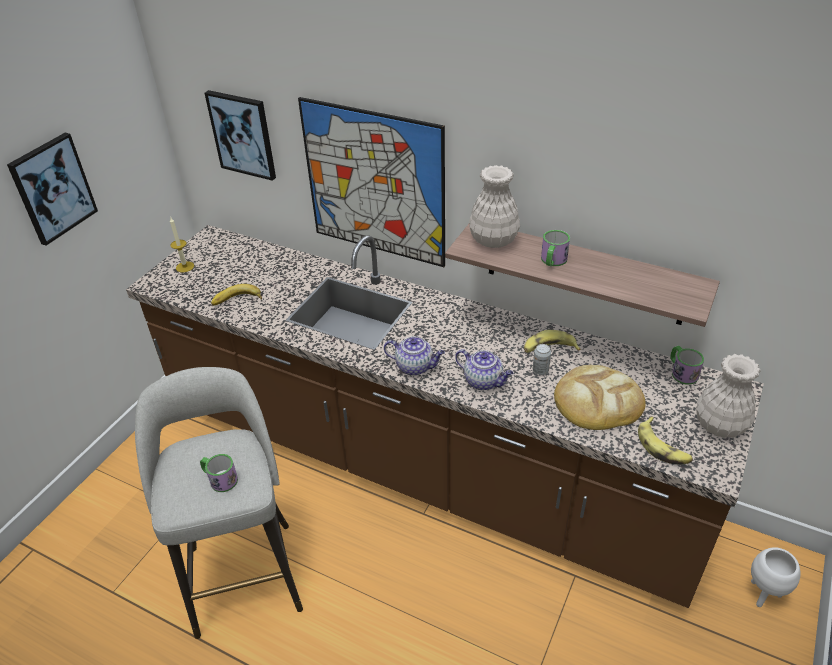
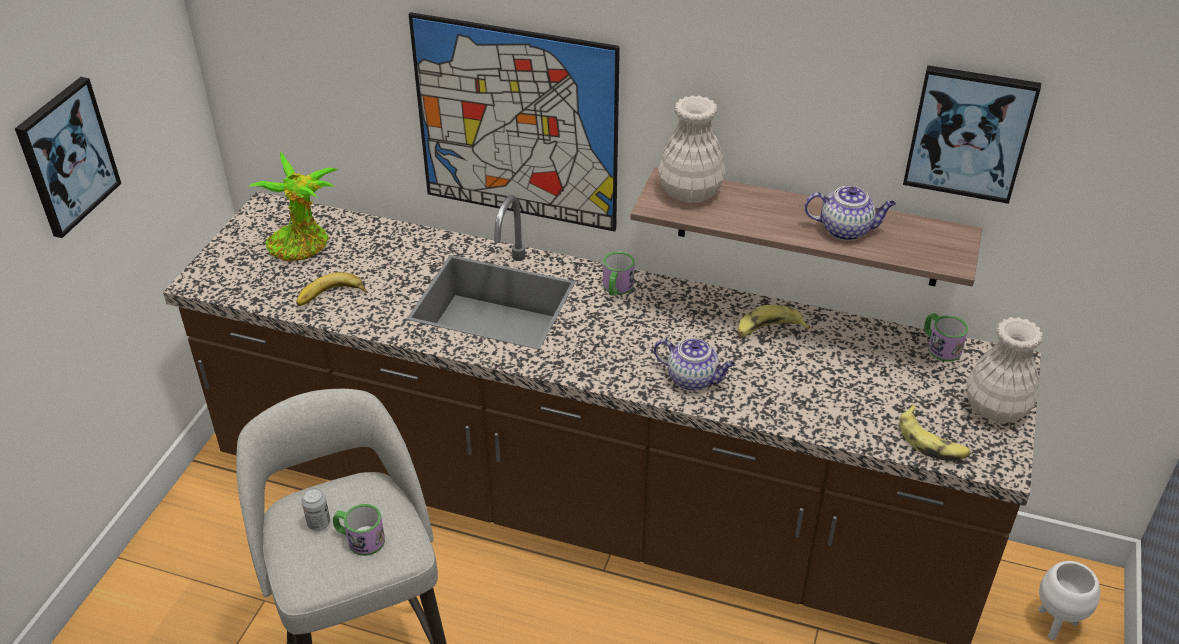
camera: 10 degrees left, 0 degrees up
candle [170,218,194,273] -> none
picture [205,90,276,181] -> picture moved to [903,65,1041,204]
teapot [384,336,445,376] -> teapot moved to [804,186,896,241]
can [533,344,551,375] -> can moved to [302,488,330,531]
mug [541,230,570,266] -> mug moved to [603,252,634,296]
bread [554,365,646,430] -> none
none -> potted plant [249,151,339,261]

